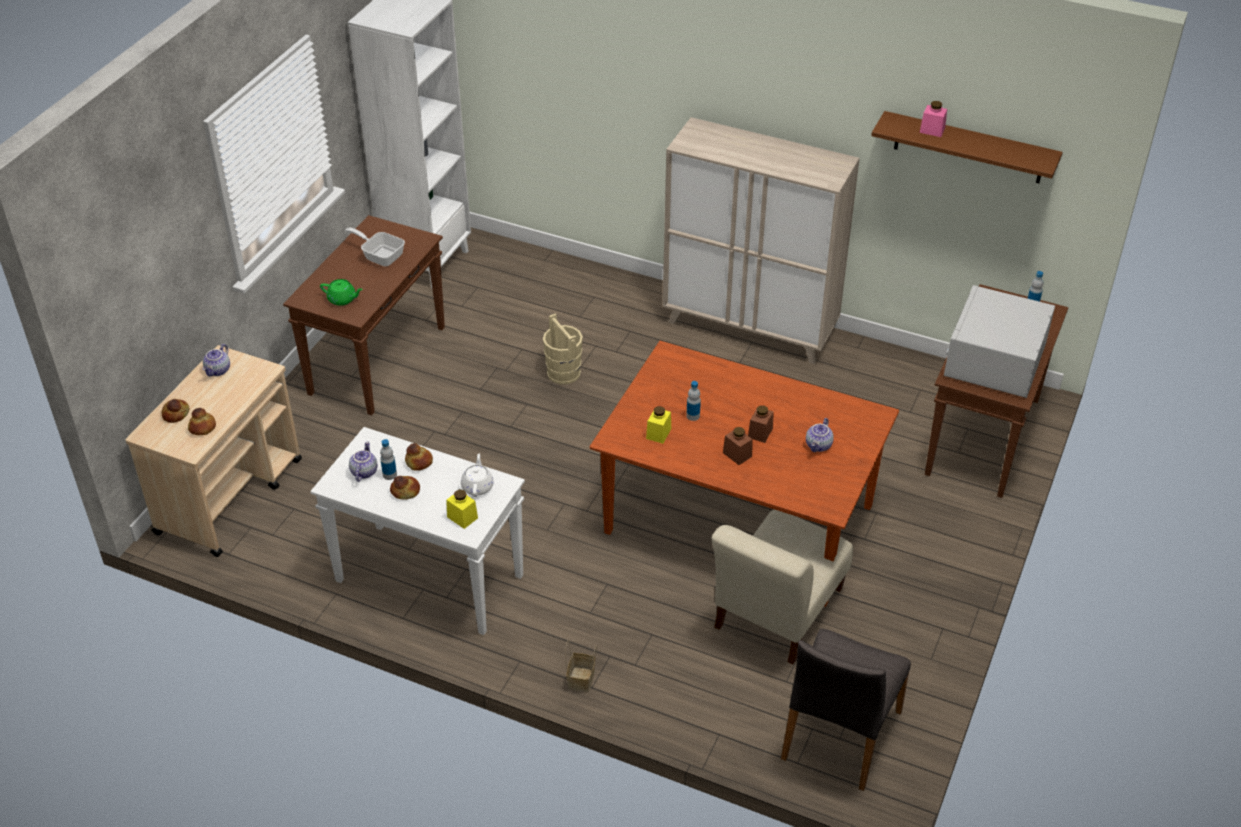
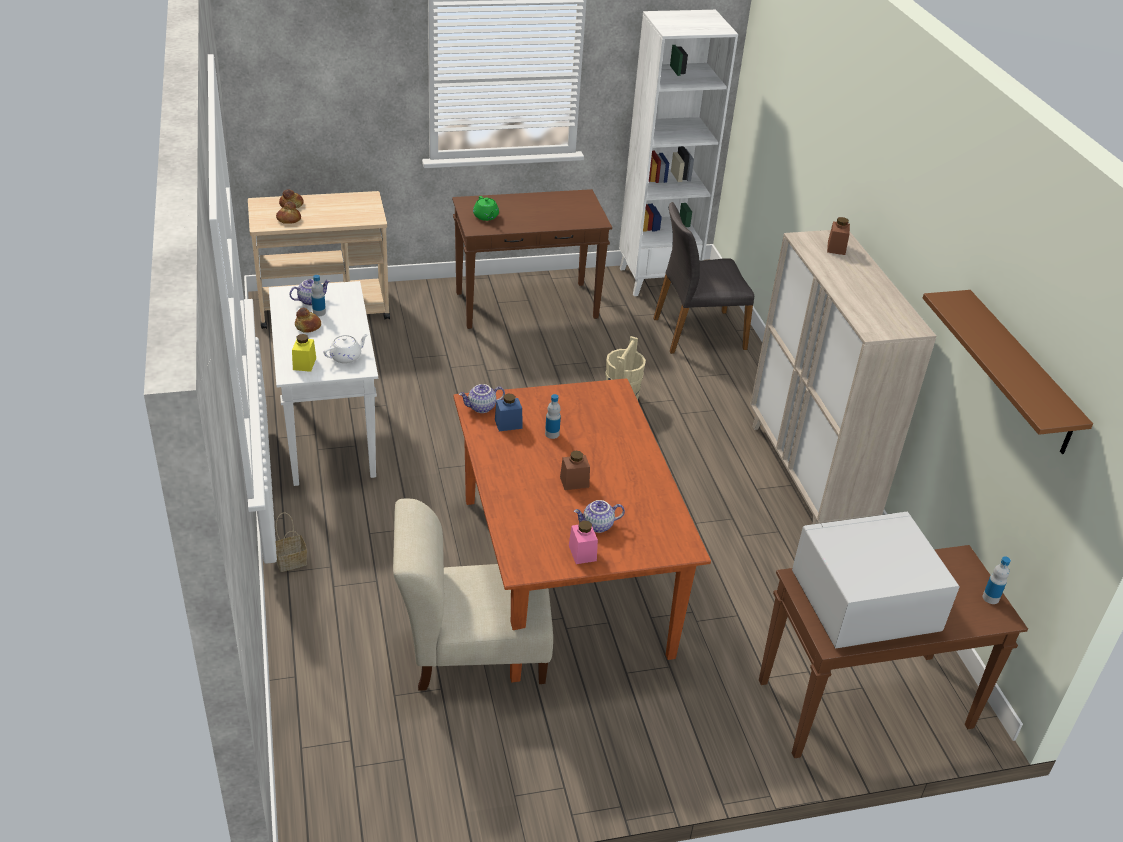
camera: 50 degrees right, 5 degrees down
teapot [203,344,230,377] -> teapot moved to [459,384,505,413]
frying pan [345,228,405,266] -> none
bread [405,443,433,471] -> none
yellow jar [646,406,671,444] -> blue jar [495,393,522,431]
brown jar [723,427,752,465] -> brown jar moved to [827,217,850,255]
grey chair [781,629,911,791] -> grey chair moved to [653,202,754,354]
pink jar [920,101,947,137] -> pink jar moved to [569,520,598,564]

